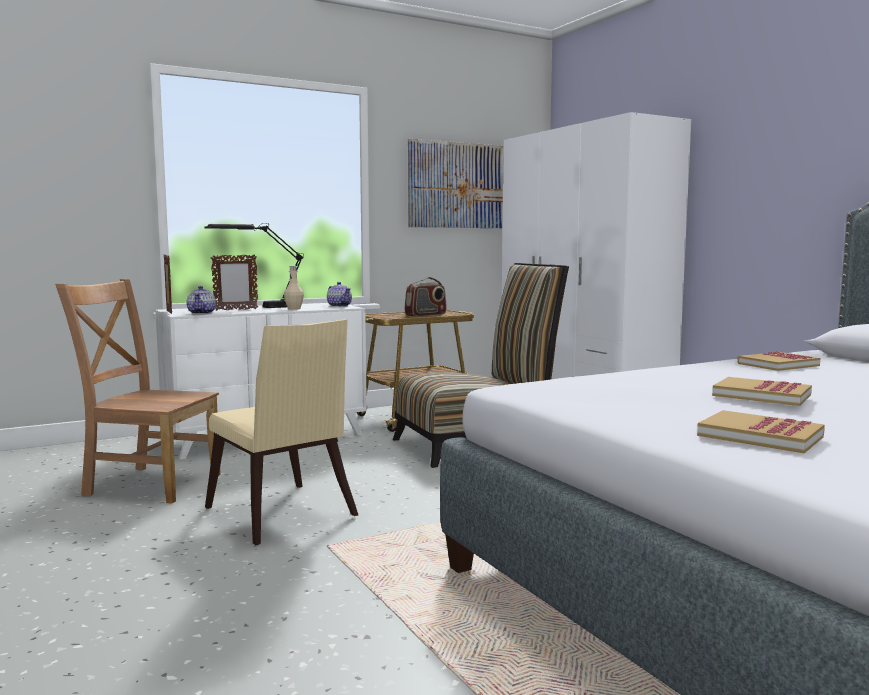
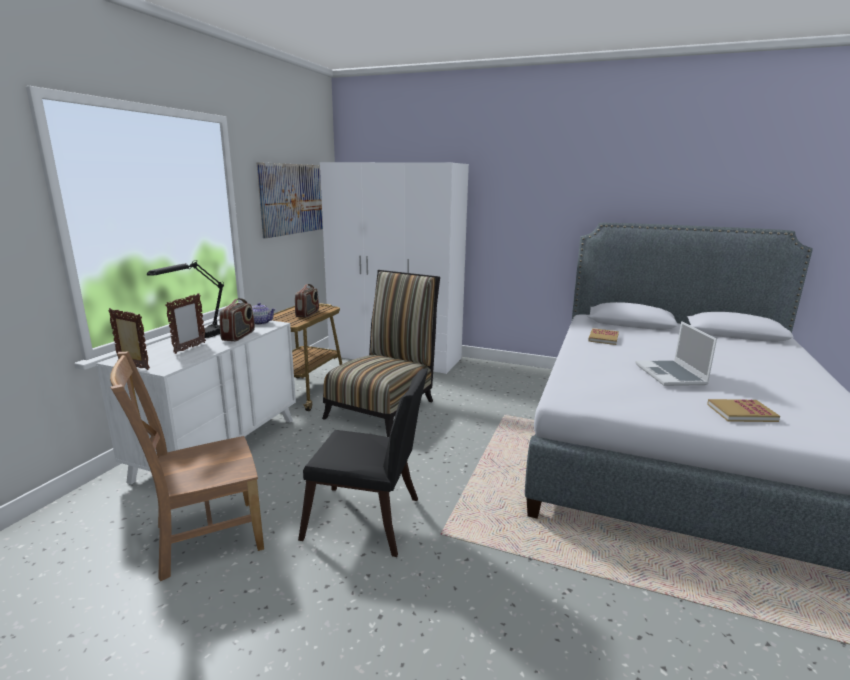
camera: 40 degrees left, 10 degrees up
teapot [186,286,216,314] -> none
beige chair [205,319,358,545] -> black chair [298,368,428,557]
beige bottle [284,266,304,310] -> radio [219,298,255,341]
book [712,377,812,406] -> laptop [635,321,717,386]

